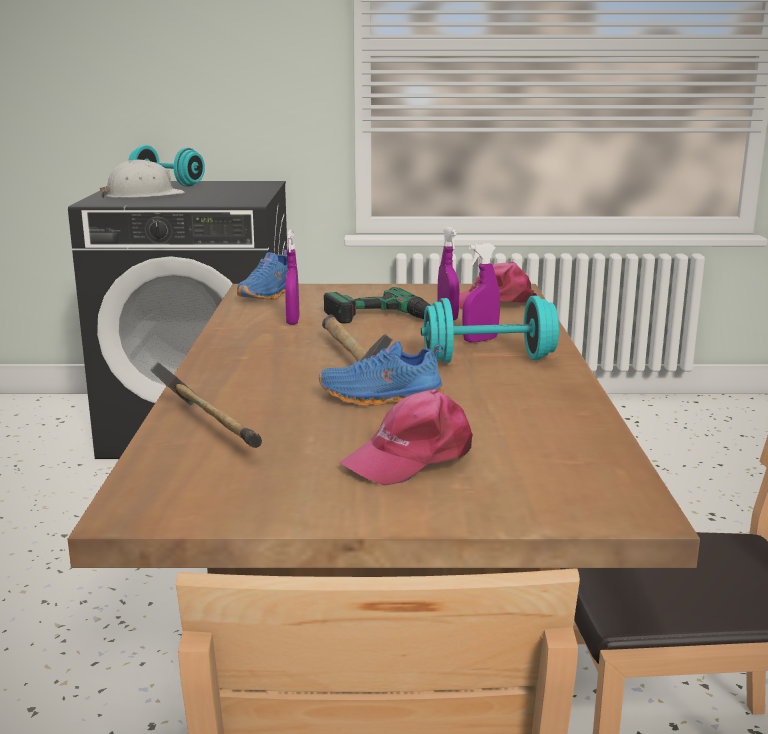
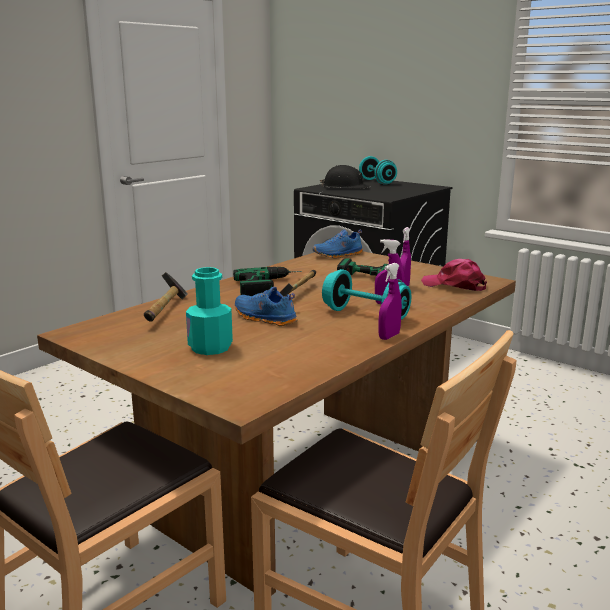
camera: 40 degrees right, 0 degrees up
white hard hat [100,160,185,198] -> black hard hat [320,165,370,188]
purple spray bottle [285,230,300,325] -> purple spray bottle moved to [379,263,402,340]
pink cap [339,389,473,486] -> turquoise bottle [186,267,233,355]
none -> power drill [233,267,302,296]

